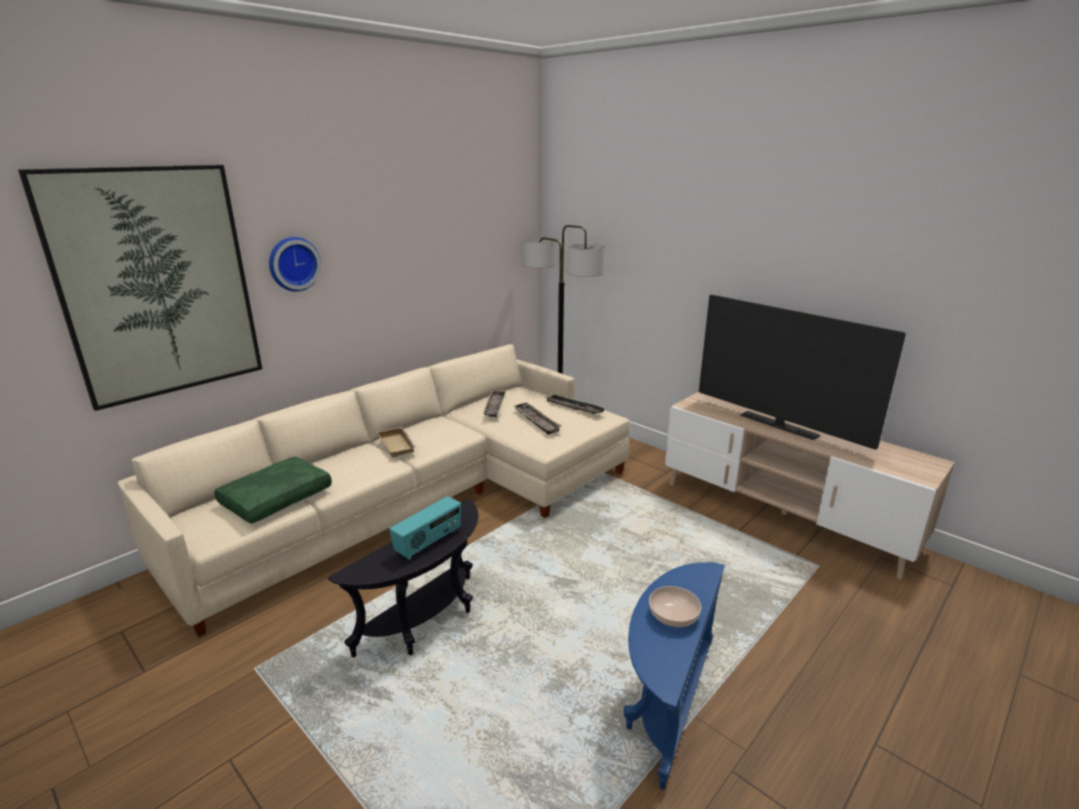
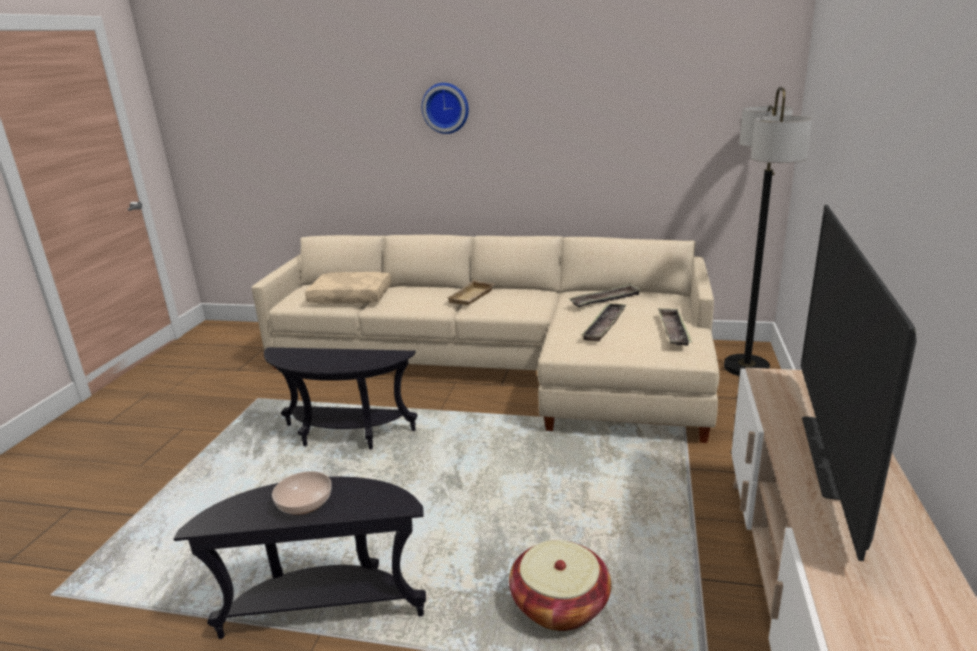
camera: 60 degrees right, 0 degrees up
picture [18,165,262,411] -> none
green pillow [214,456,332,524] -> beige pillow [305,272,391,304]
radio [389,496,461,560] -> none
blue side table [624,562,725,790] -> black side table [174,477,426,639]
none -> basket [509,540,611,631]

